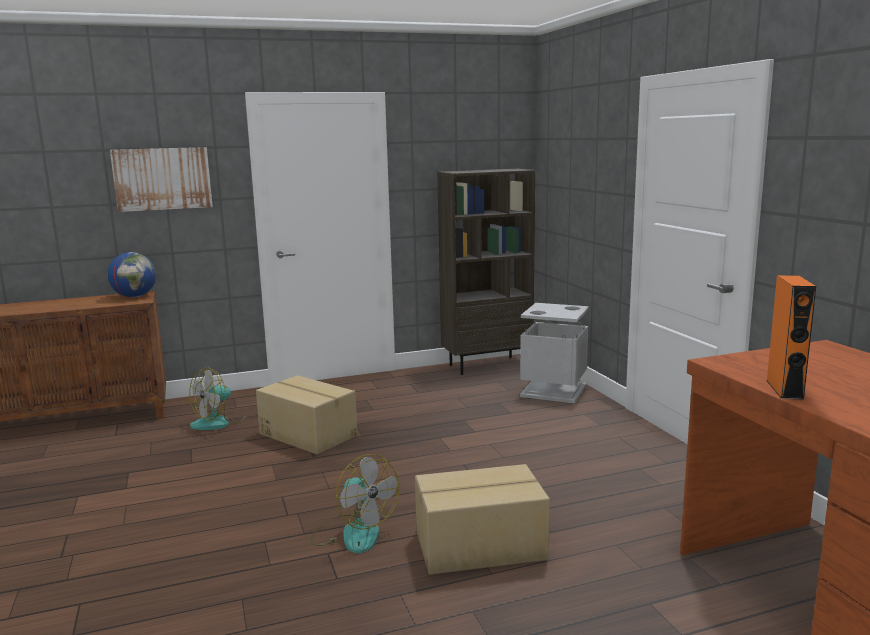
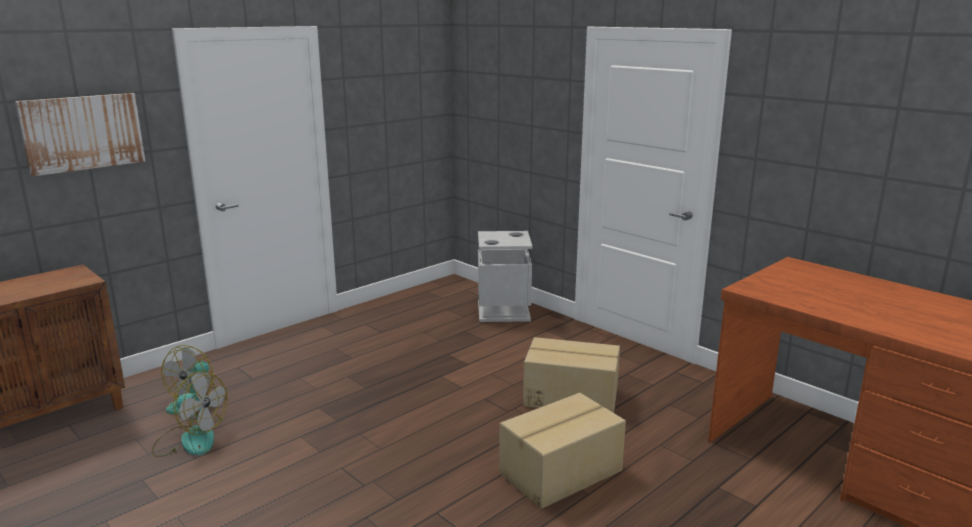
camera: 25 degrees left, 5 degrees up
globe [108,252,156,297] -> none
cardboard box [256,375,358,455] -> cardboard box moved to [523,337,620,413]
fan [311,454,399,553] -> fan moved to [152,371,228,457]
brown bookcase [437,169,535,375] -> none
orange speaker [766,275,816,400] -> none

